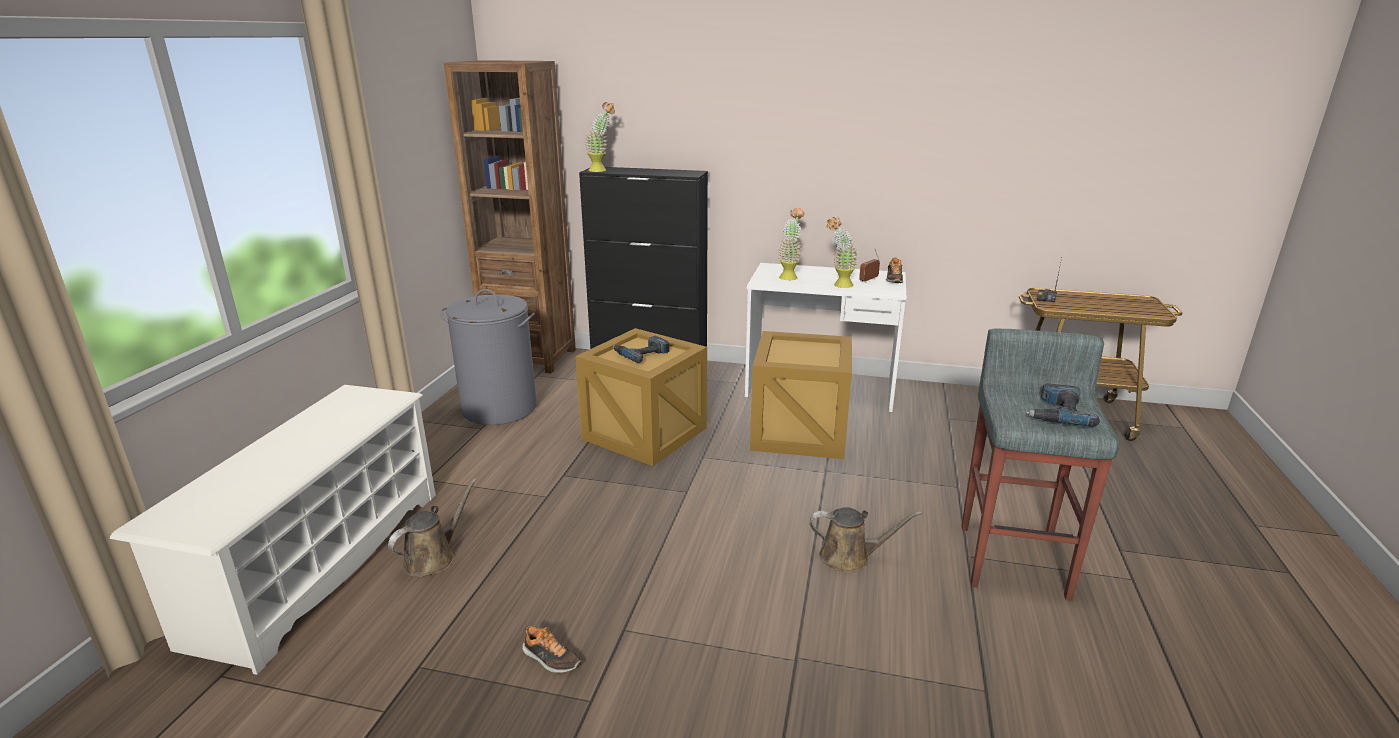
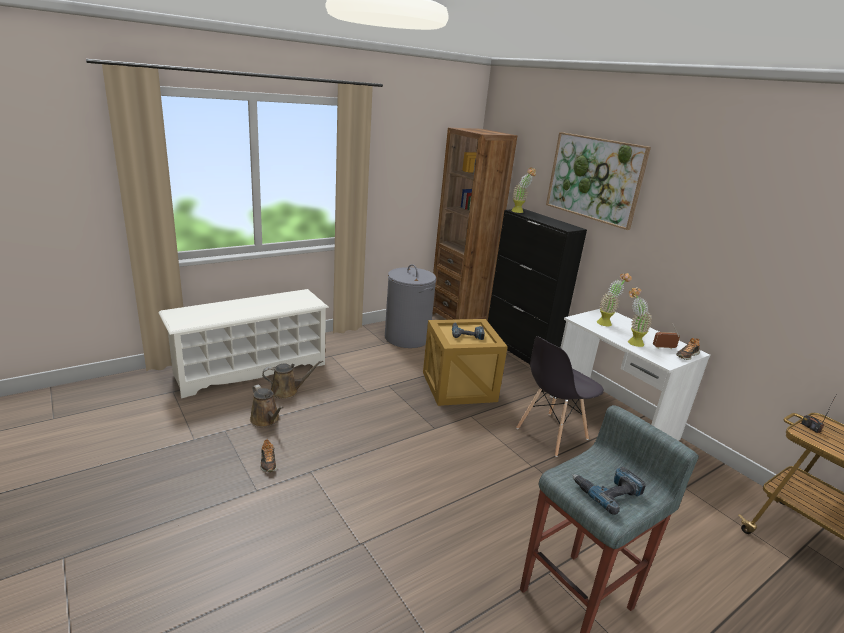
camera: 40 degrees right, 0 degrees up
crate [750,331,852,459] -> grey chair [516,336,604,457]
brown watering can [809,507,922,573] -> brown watering can moved to [250,385,283,427]
none -> picture [546,132,651,230]

